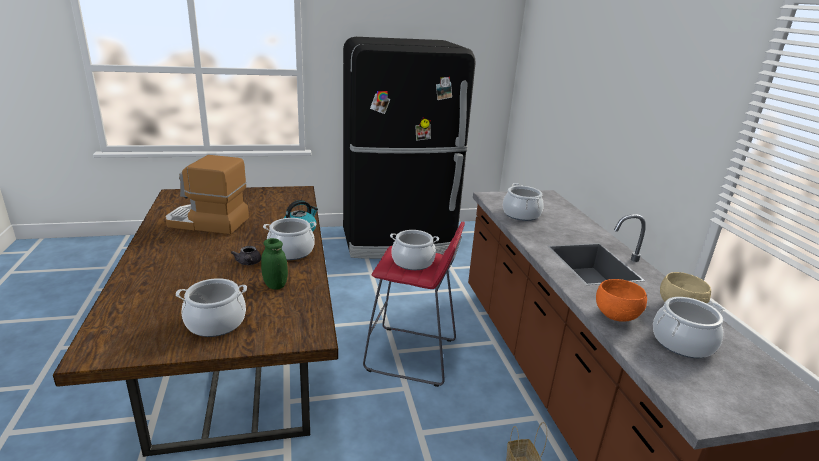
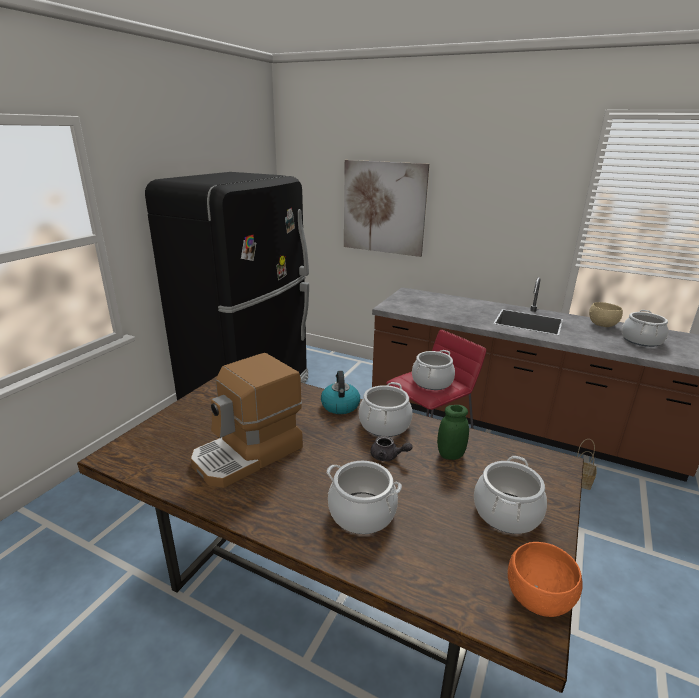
camera: 50 degrees left, 0 degrees up
cooking pot [503,183,544,221] -> cooking pot moved to [327,461,402,534]
orange bowl [596,279,647,322] -> orange bowl moved to [508,542,583,617]
none -> picture [344,160,429,257]

